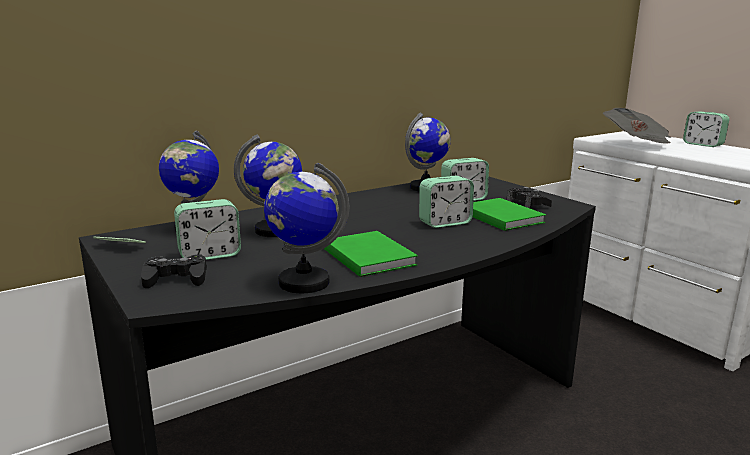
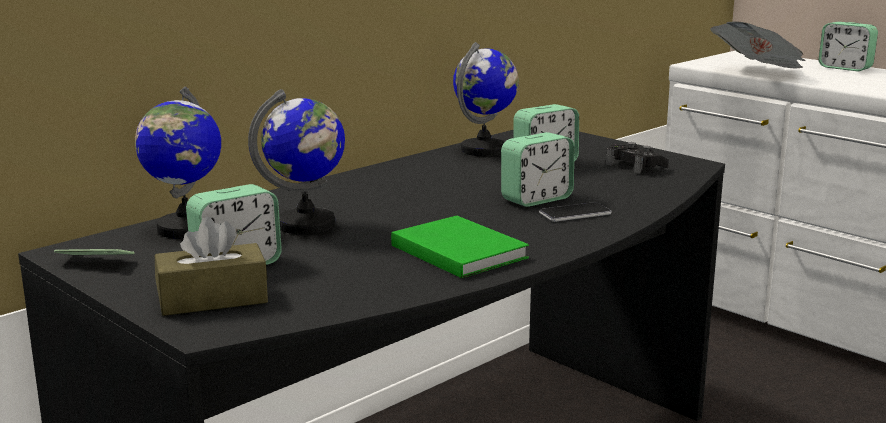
camera: 10 degrees left, 0 degrees up
black game controller [141,254,207,288] -> brown tissue box [155,217,268,316]
globe [264,163,349,293] -> none
green book [473,198,546,231] -> none
none -> phone [539,202,612,222]

